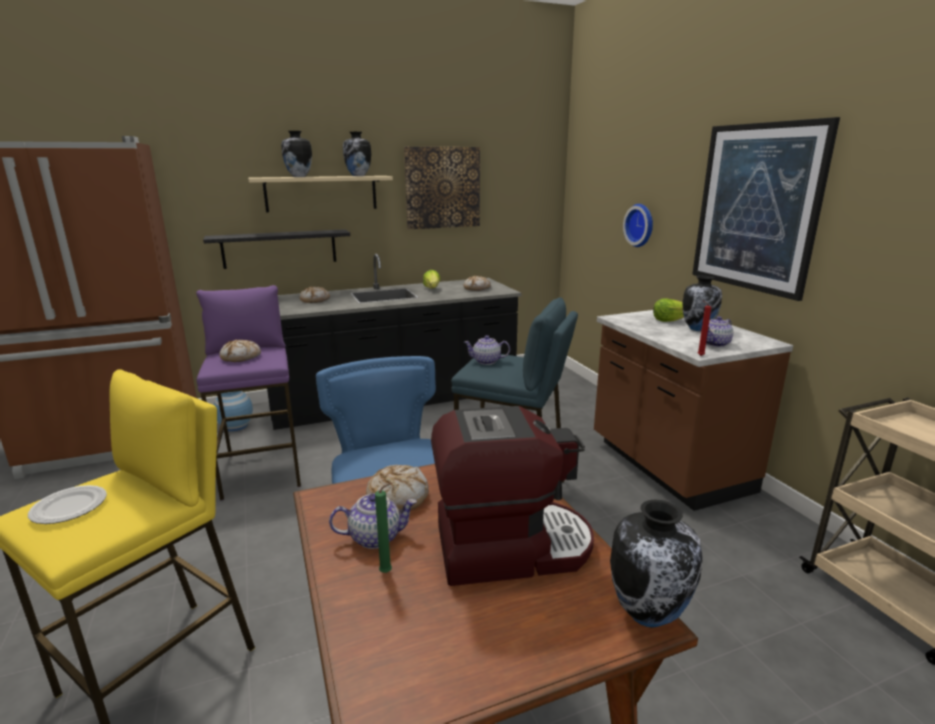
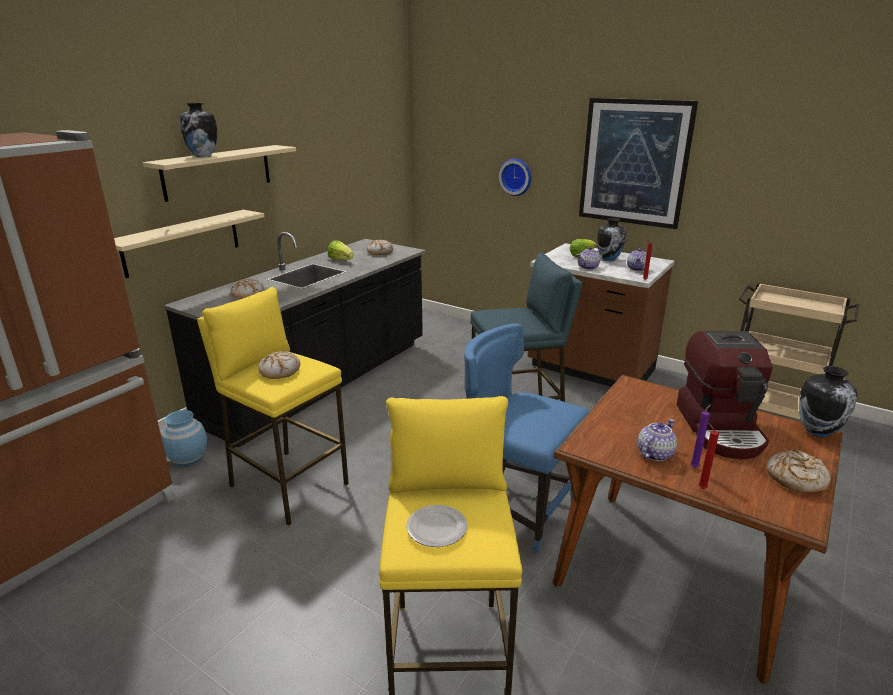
camera: 35 degrees left, 5 degrees up
purple stool [196,285,301,501] -> yellow stool [197,287,349,526]
black shelf [203,229,350,269] -> beige shelf [114,210,264,278]
vase [343,132,371,176] -> none
bread [366,465,429,510] -> bread moved to [767,449,831,493]
green candle [375,483,392,573] -> purple candle [690,404,711,468]
picture [404,147,480,229] -> none
coffee machine [431,406,594,586] -> coffee machine turned 135 degrees clockwise [677,331,773,459]
teapot [464,335,510,365] -> teapot moved to [576,247,603,270]
none -> red candle [698,423,719,489]

